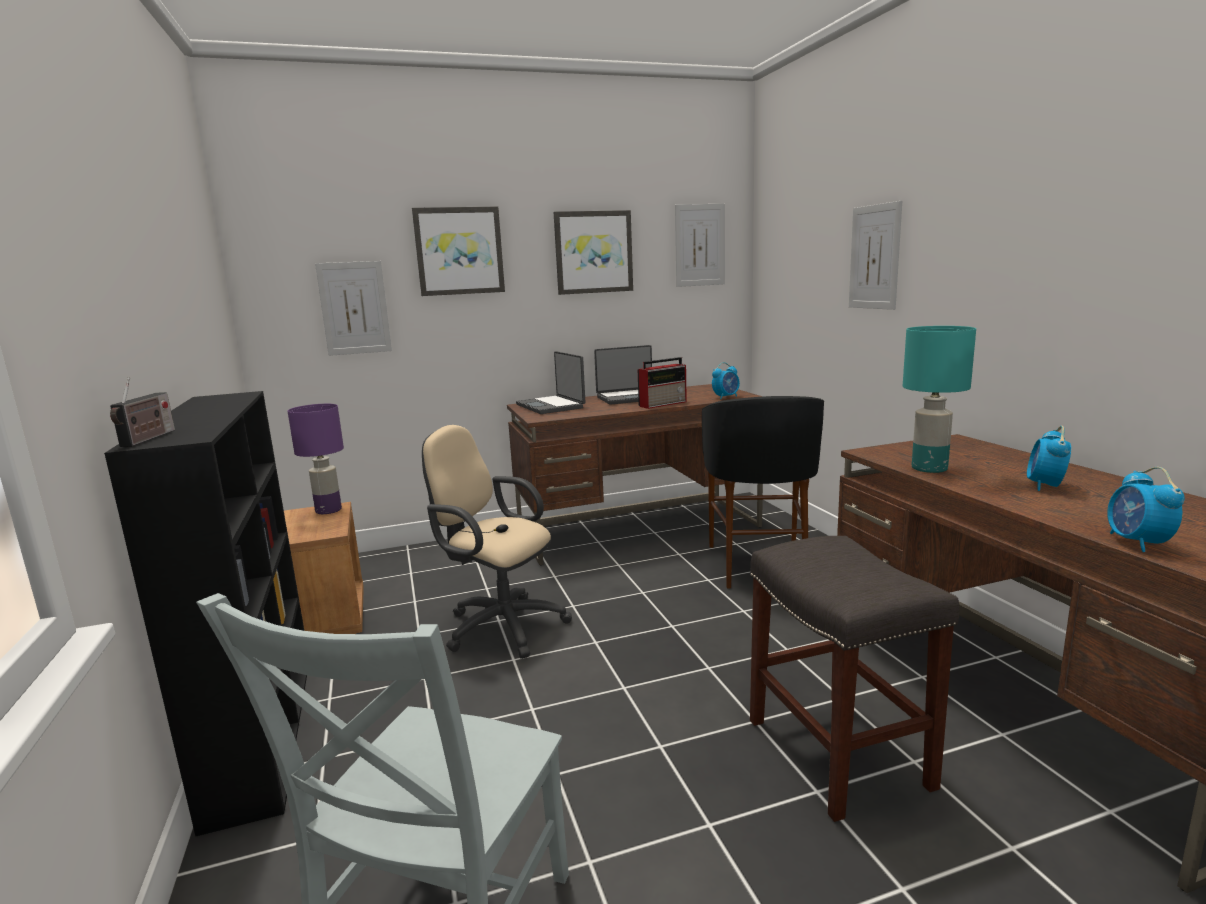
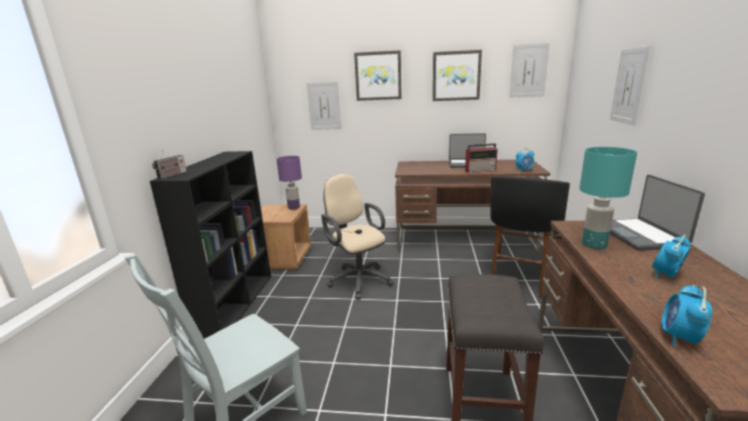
camera: 25 degrees right, 5 degrees up
laptop [516,351,585,414] -> laptop moved to [610,175,705,251]

